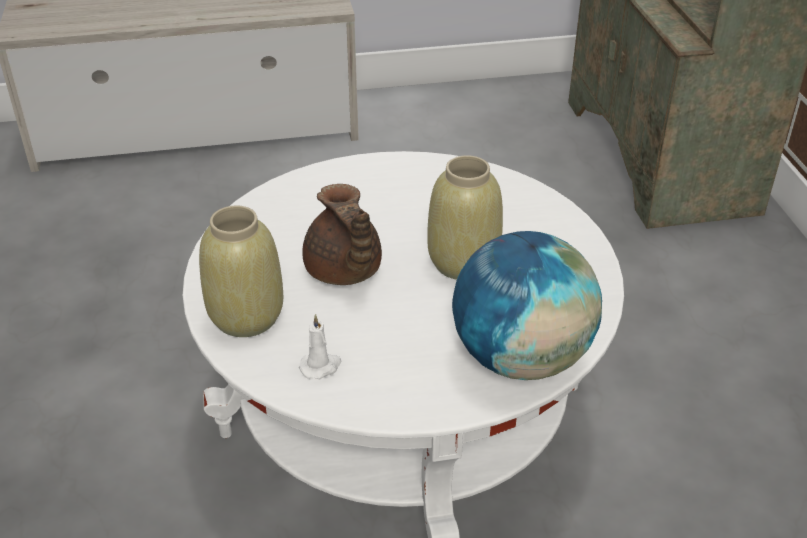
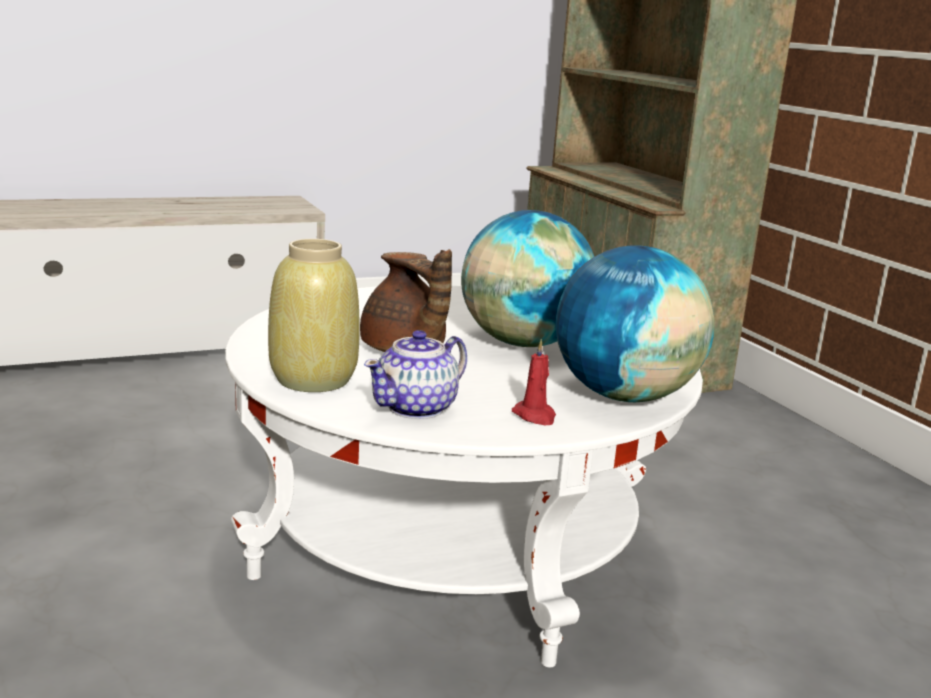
camera: 15 degrees left, 20 degrees down
white candle [299,314,342,380] -> teapot [364,330,467,419]
beige vase [427,155,503,280] -> globe [461,210,594,347]
none -> red candle [512,339,556,425]

